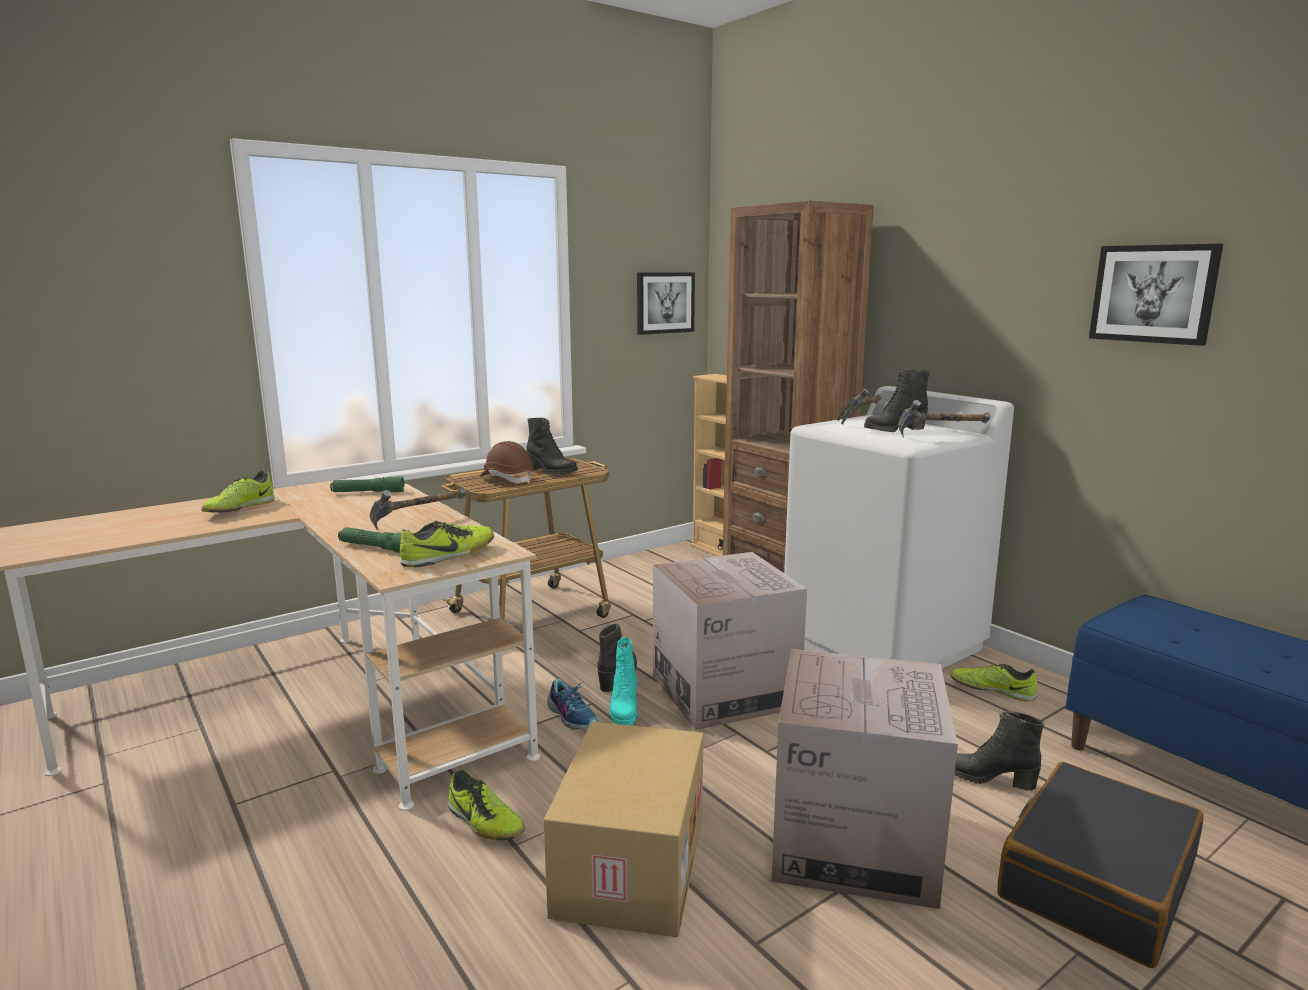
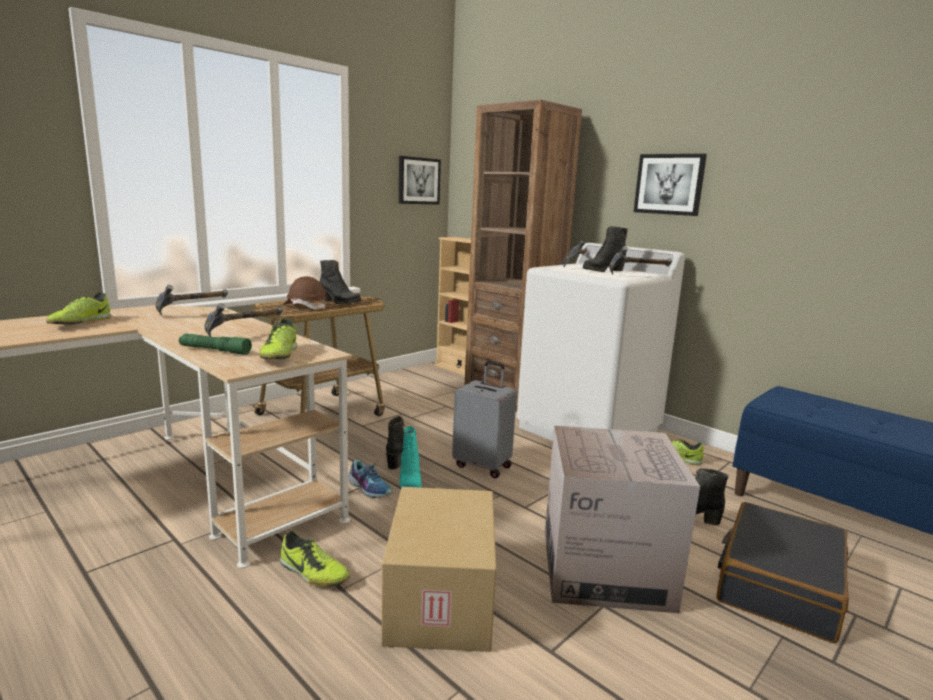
camera: 10 degrees left, 0 degrees up
green flashlight [330,476,405,492] -> hammer [156,285,228,316]
shoe [400,520,494,568] -> shoe turned 135 degrees clockwise [259,318,297,359]
cardboard box [653,552,807,730] -> grey suitcase [452,361,517,478]
picture [1089,244,1223,346] -> picture moved to [634,154,707,216]

